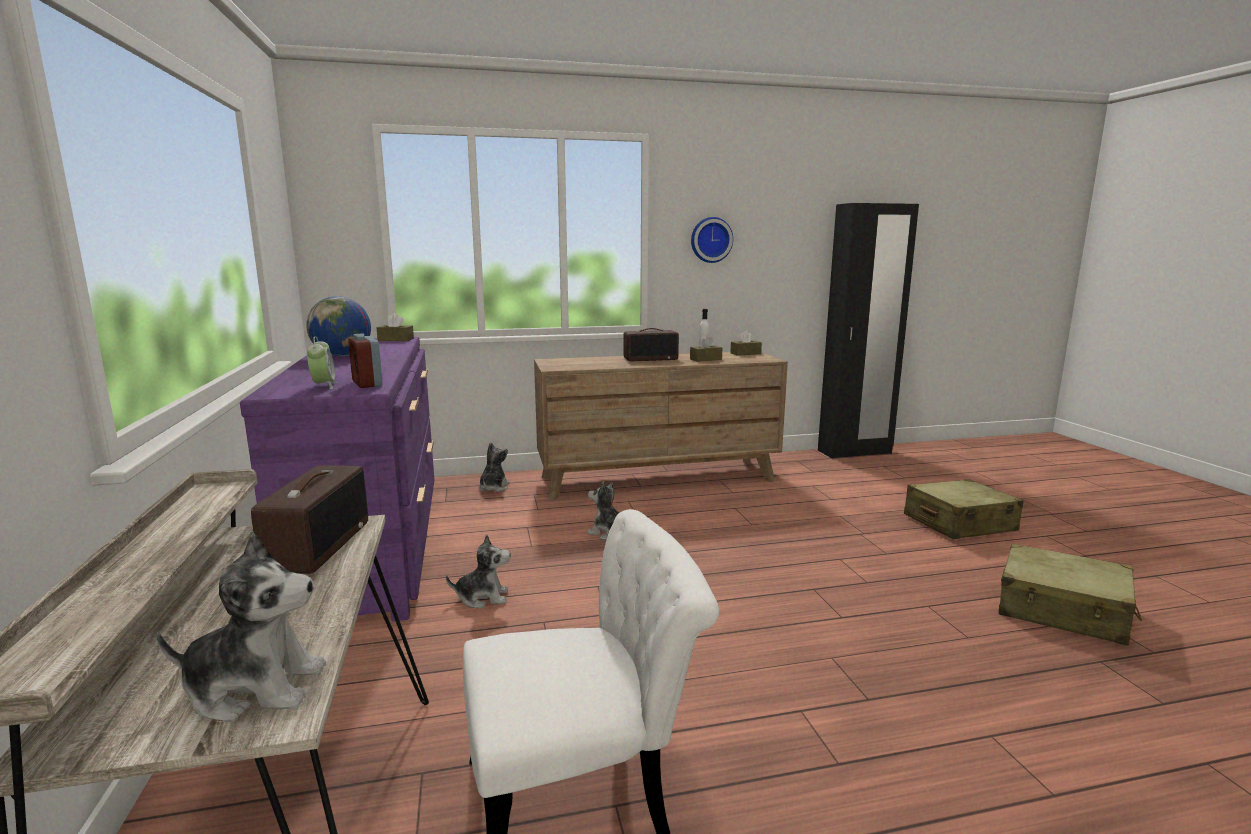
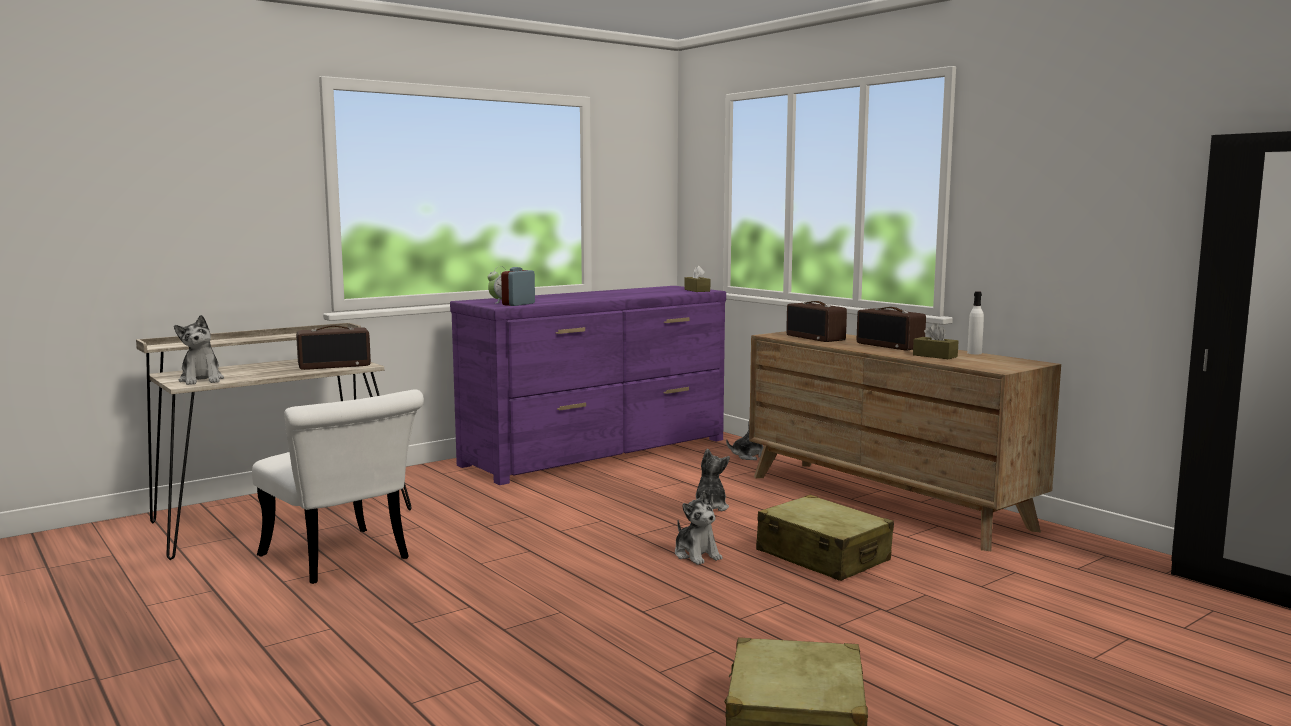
camera: 65 degrees right, 5 degrees down
globe [306,296,371,357] -> none
plush toy [446,534,511,609] -> plush toy moved to [675,491,722,565]
wall clock [691,217,733,263] -> none
brown tissue box [730,330,762,356] -> none
beige suitcase [904,479,1024,539] -> beige suitcase moved to [756,495,894,581]
none -> radio [786,301,847,342]

